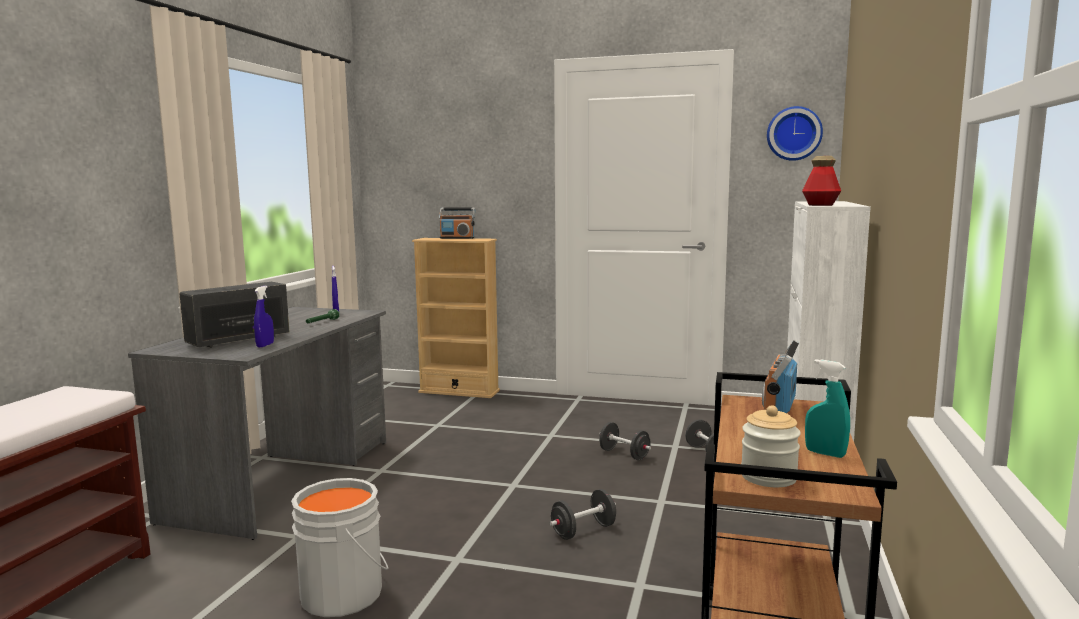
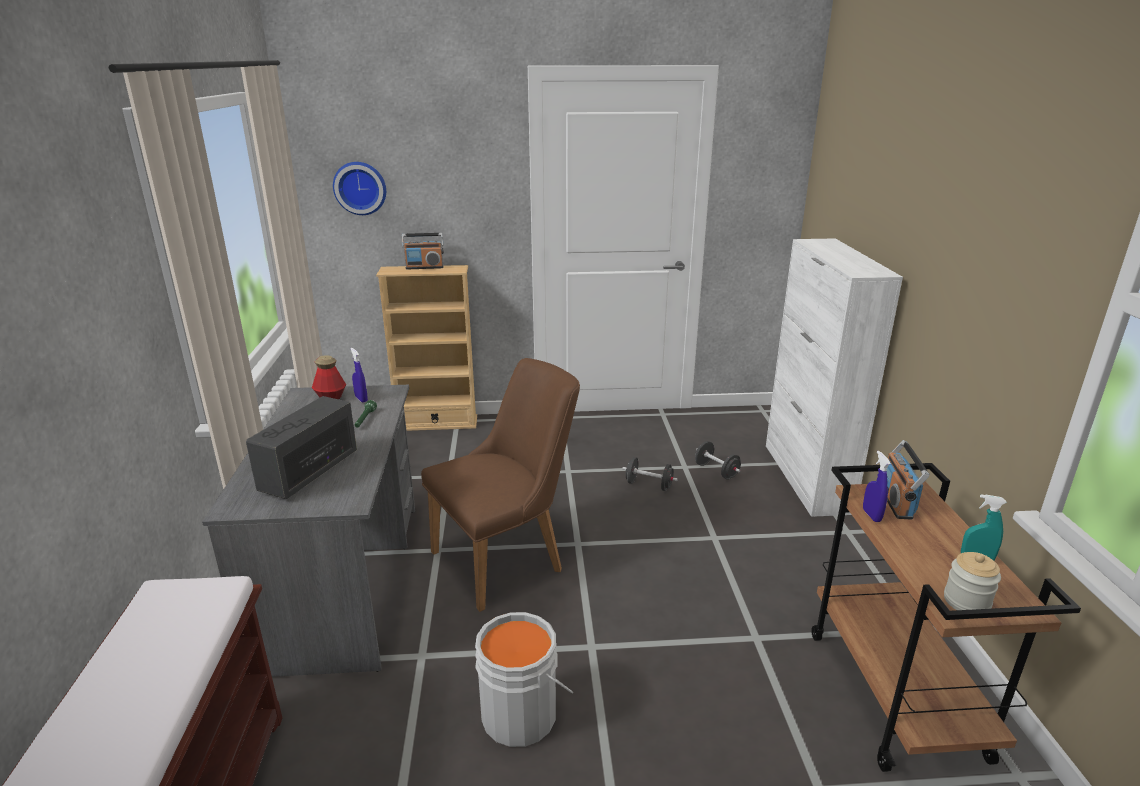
camera: 20 degrees left, 15 degrees up
blue spray bottle [254,286,274,348] -> blue spray bottle moved to [863,451,891,522]
black dumbbell [550,489,616,540] -> none
wall clock [767,106,823,161] -> wall clock moved to [333,162,386,215]
bottle [802,156,841,206] -> bottle moved to [312,355,346,399]
none -> brown chair [421,358,580,612]

